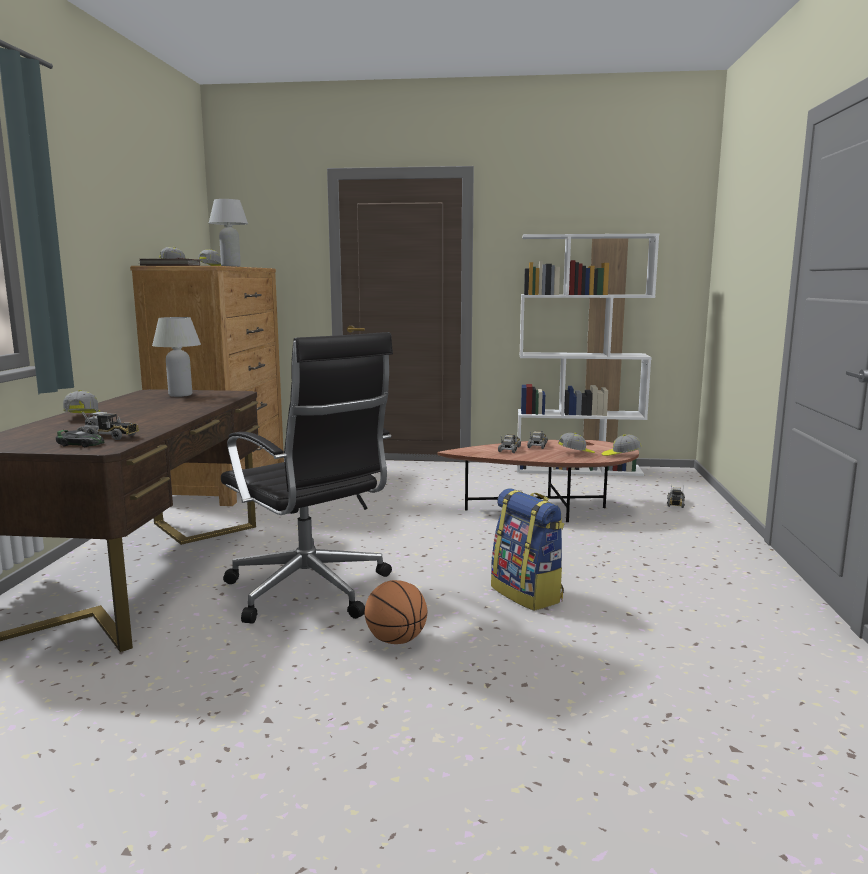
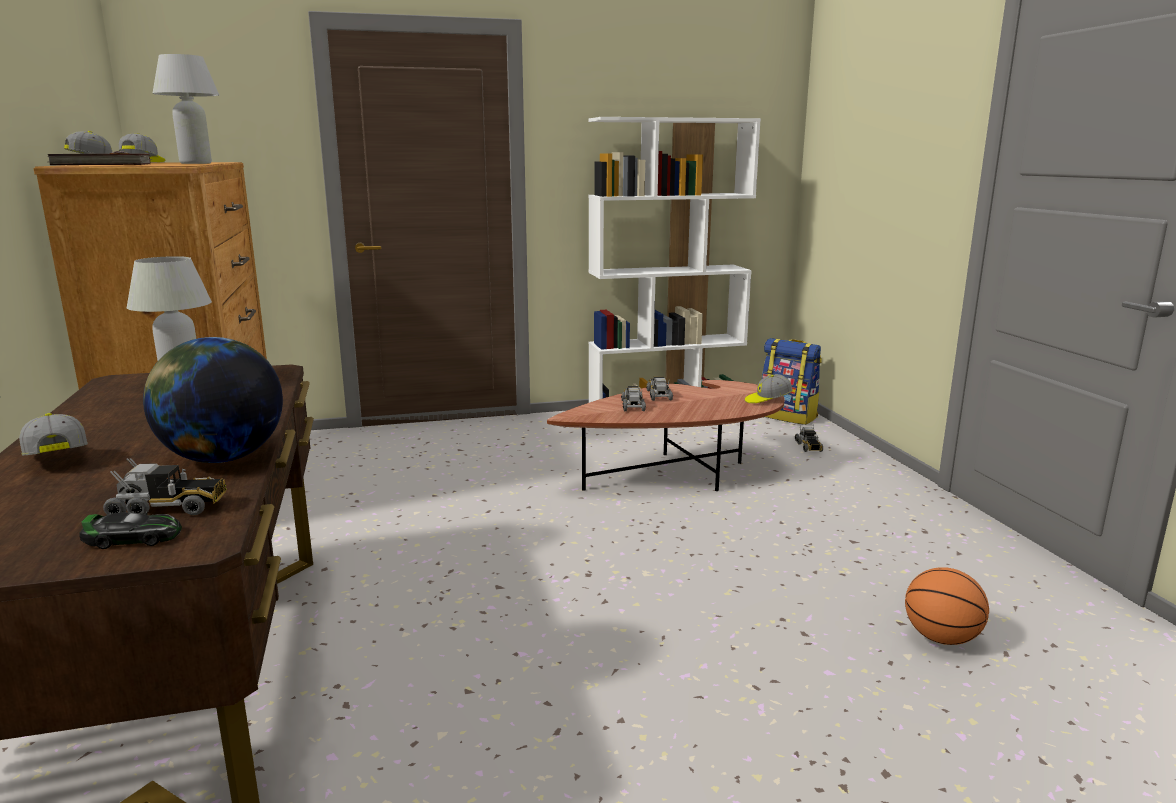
camera: 20 degrees left, 5 degrees up
black office chair [221,332,393,624] -> none
basketball [364,580,427,644] -> basketball moved to [905,567,989,645]
backpack [491,488,564,611] -> backpack moved to [761,338,822,425]
cap [558,433,595,453] -> none
none -> globe [143,337,283,463]

